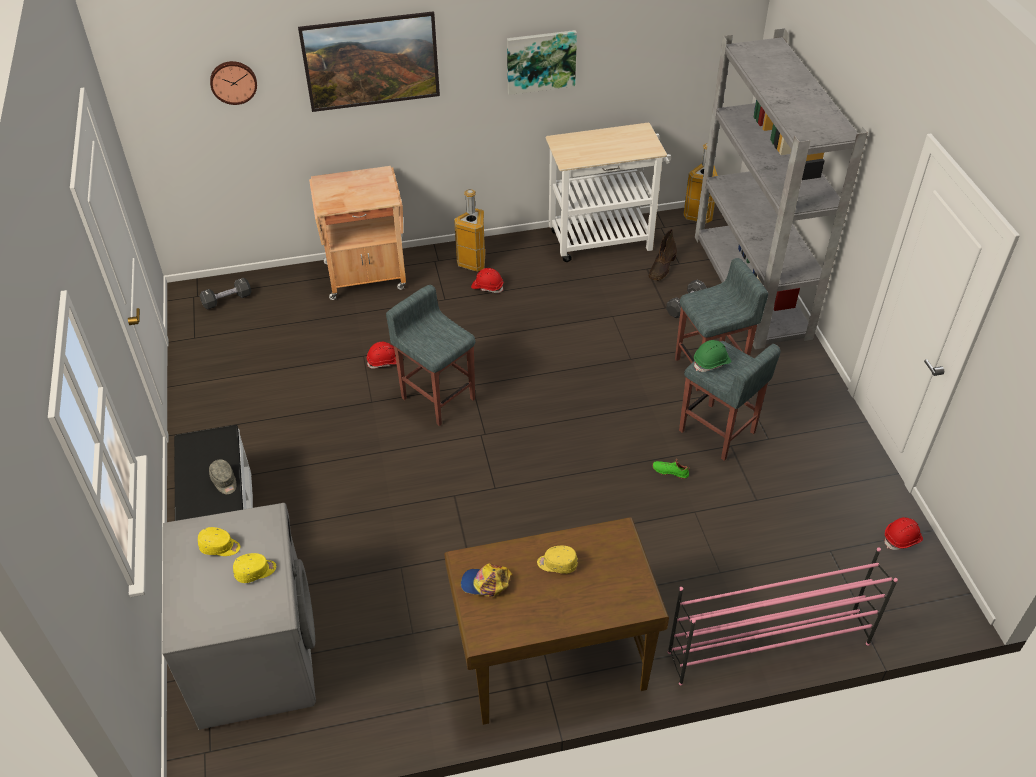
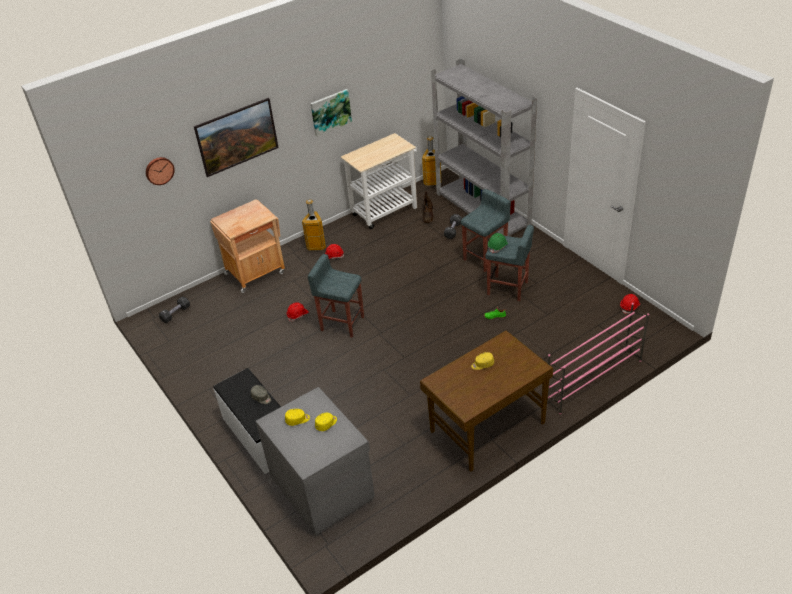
camera: 20 degrees left, 5 degrees down
cap [461,563,513,597] -> none

